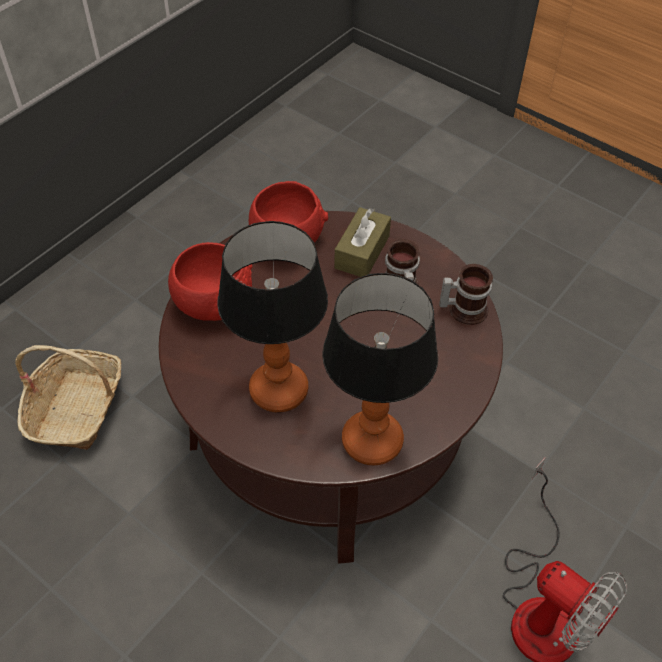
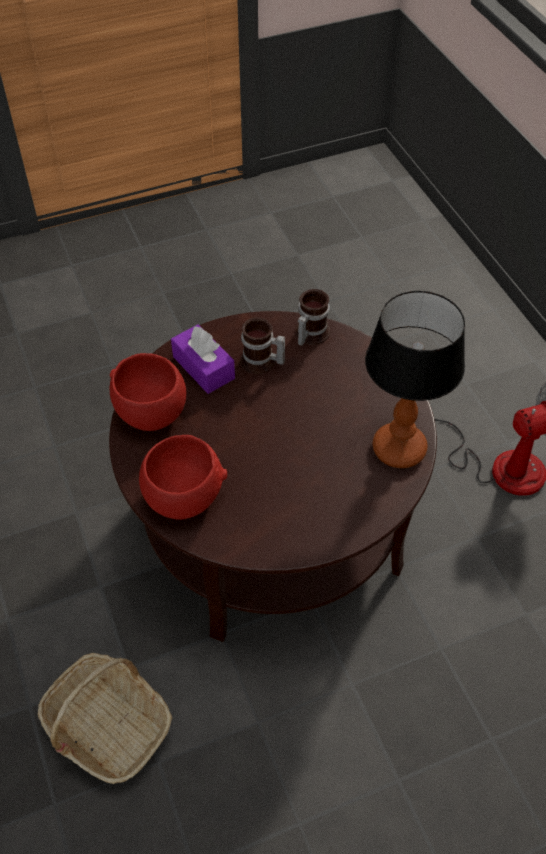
camera: 60 degrees left, 0 degrees up
table lamp [217,221,328,413] -> none
brown tissue box [334,207,391,277] -> purple tissue box [171,324,235,394]

